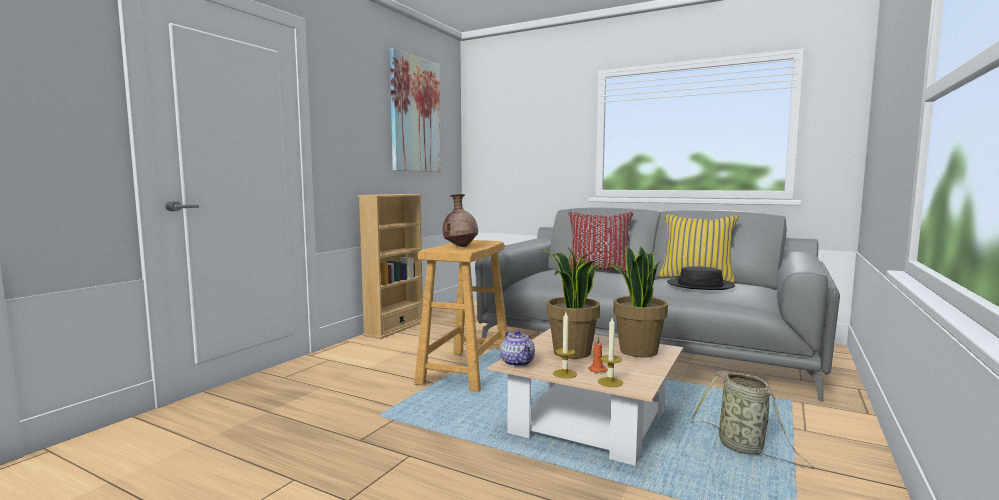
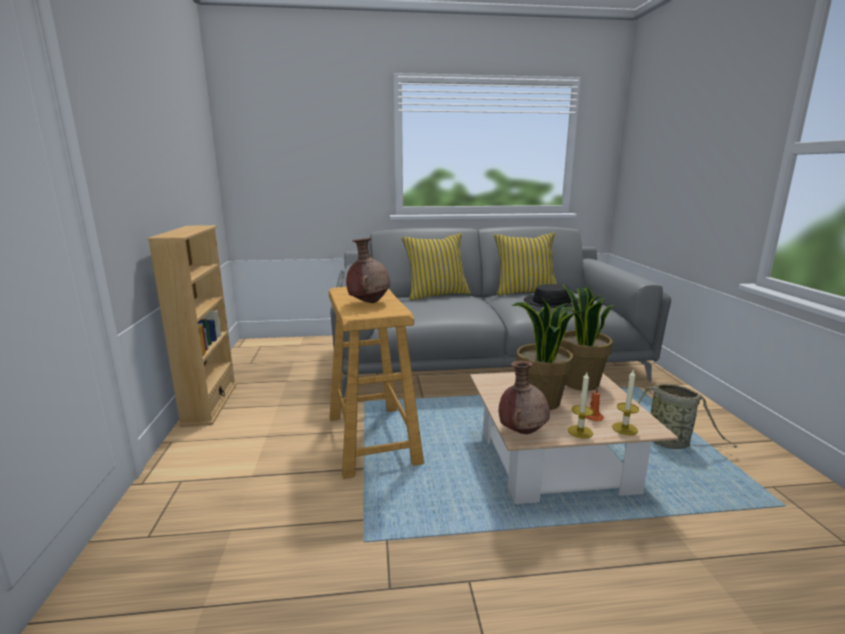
camera: 35 degrees left, 10 degrees up
picture [390,48,441,172] -> none
teapot [500,330,535,367] -> brown vase [499,361,550,434]
red pillow [568,212,634,272] -> yellow pillow [402,233,471,301]

